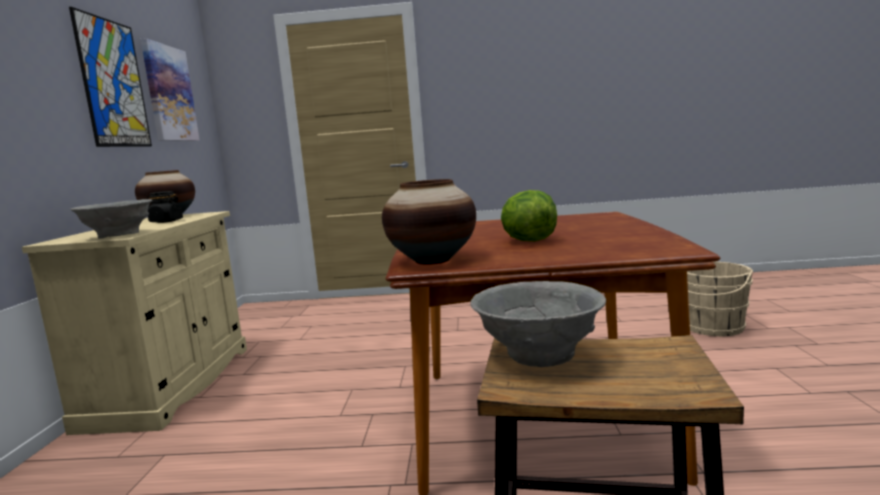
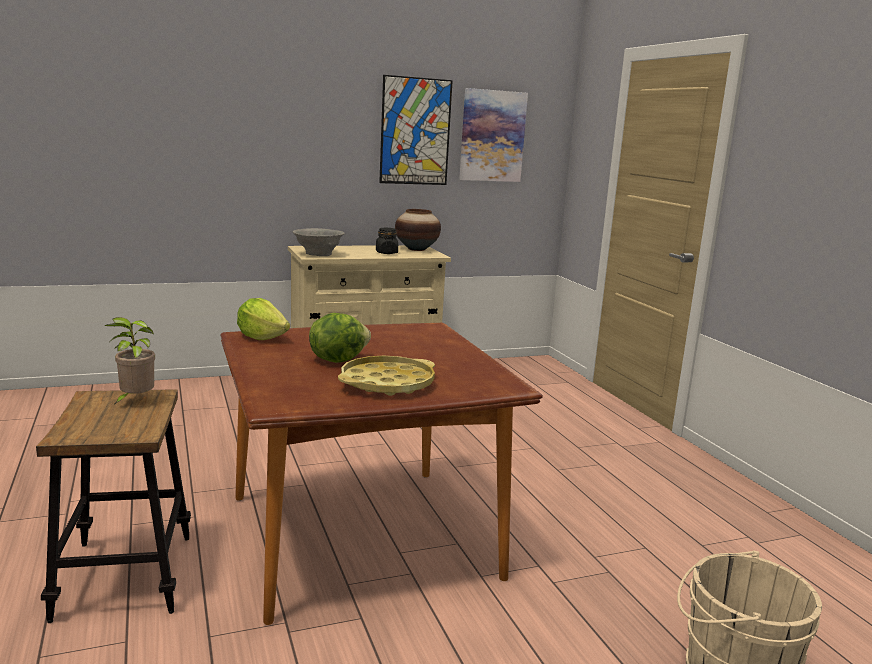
camera: 65 degrees right, 5 degrees up
vase [382,179,476,265] -> lettuce [237,298,290,340]
grey bowl [470,281,606,367] -> potted plant [104,317,155,405]
none -> yellow tray [338,356,435,396]

